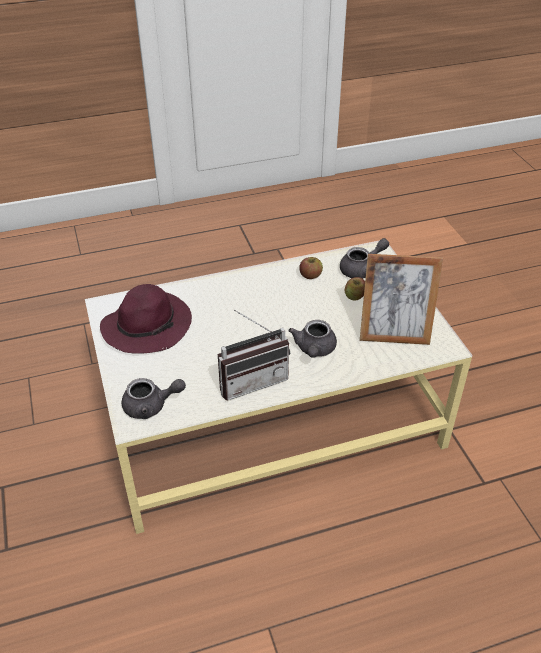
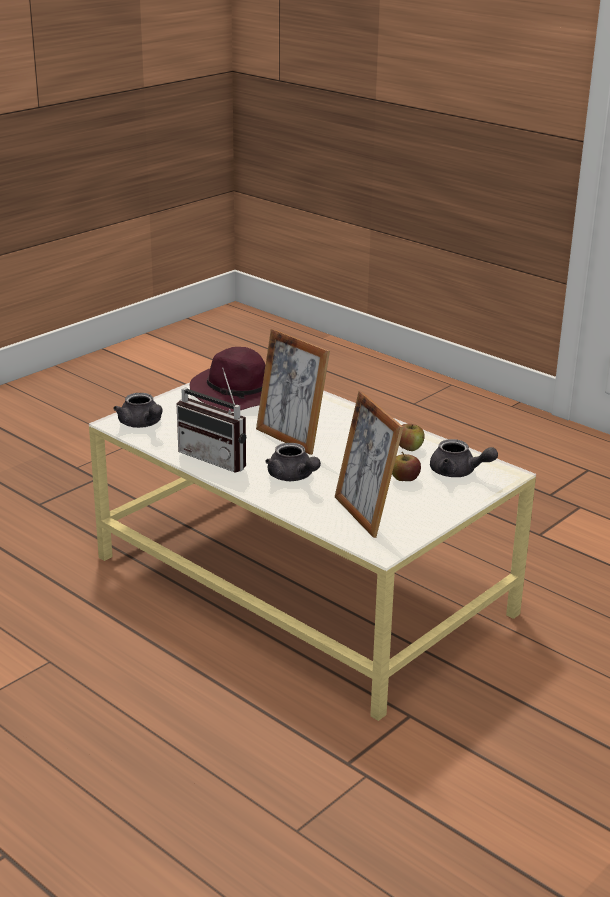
camera: 60 degrees right, 15 degrees down
grey teapot [288,320,337,358] -> grey teapot turned 105 degrees counterclockwise [266,443,321,481]
none -> picture frame [256,329,330,455]

